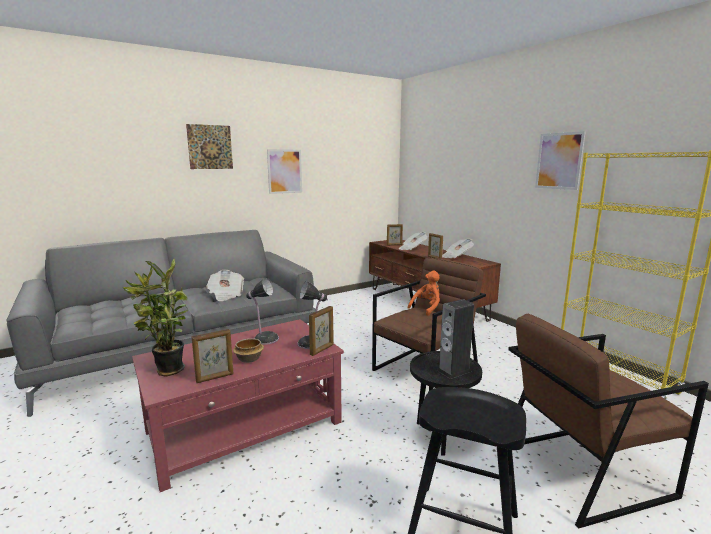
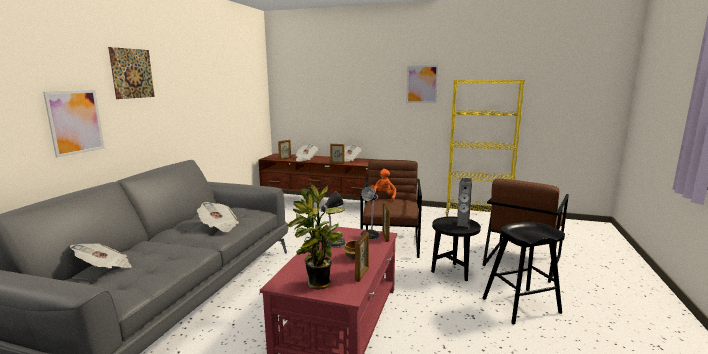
camera: 40 degrees left, 0 degrees up
picture [267,149,302,194] -> picture moved to [43,90,105,158]
none -> newspaper [70,243,132,268]

